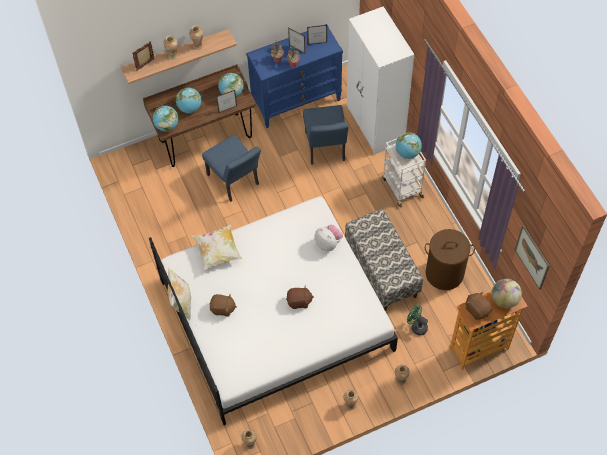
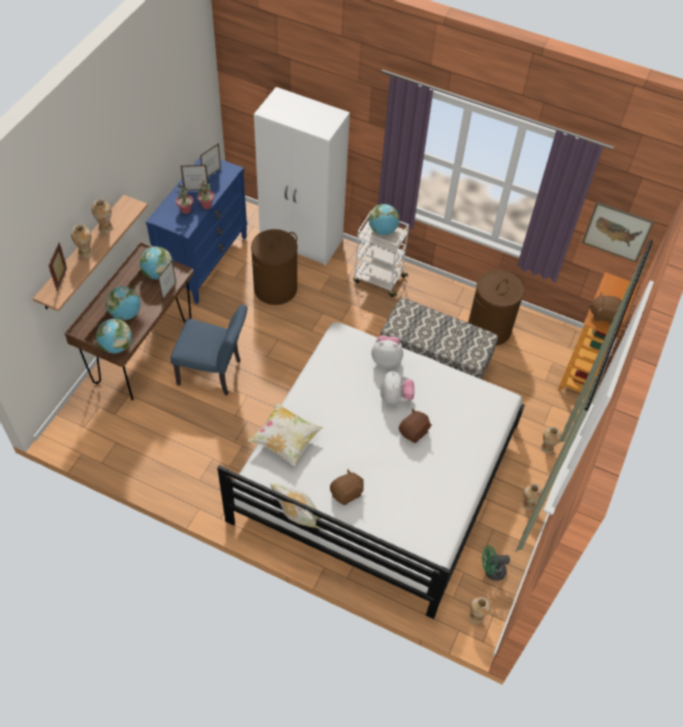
camera: 45 degrees left, 5 degrees down
blue chair [303,105,349,165] -> brown laundry basket [251,229,298,305]
green fan [407,306,428,336] -> green fan moved to [482,545,510,581]
globe [492,279,522,308] -> none
none -> plush toy [380,371,415,405]

